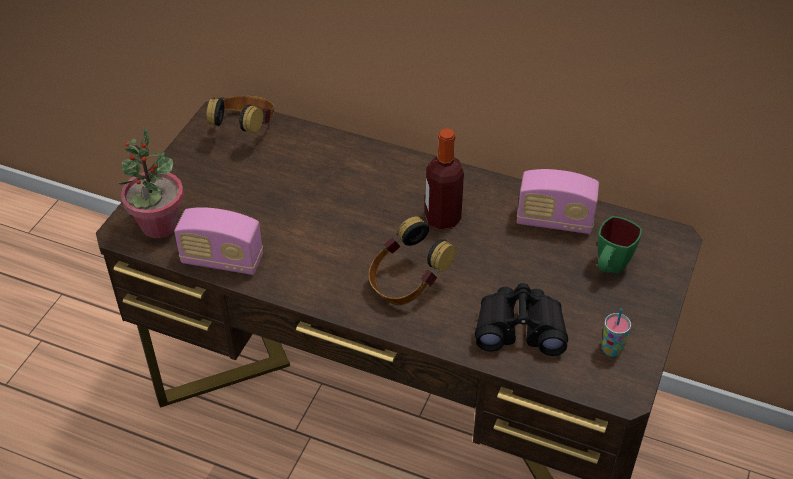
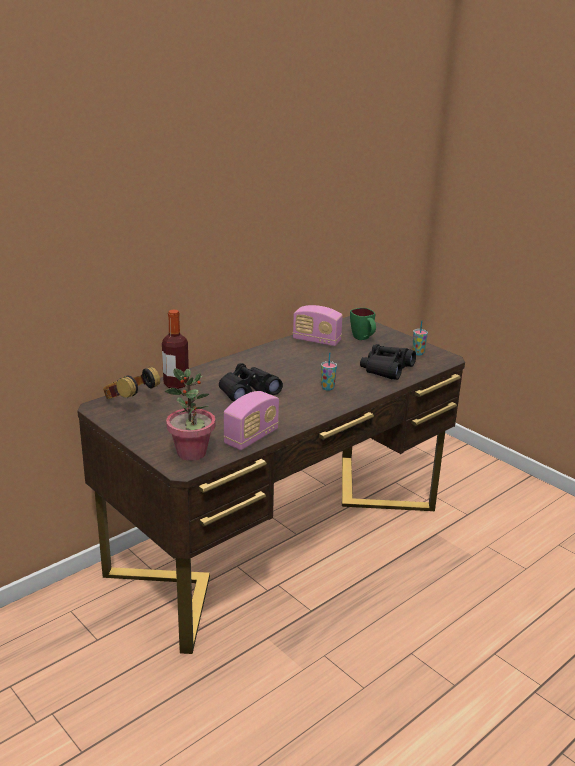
camera: 65 degrees left, 20 degrees down
headphones [368,216,456,305] -> cup [321,352,337,391]
bottle [425,128,464,230] -> bottle moved to [162,309,189,389]
radio [517,169,599,234] -> radio turned 75 degrees clockwise [293,305,343,346]
none -> black binoculars [219,363,283,402]

